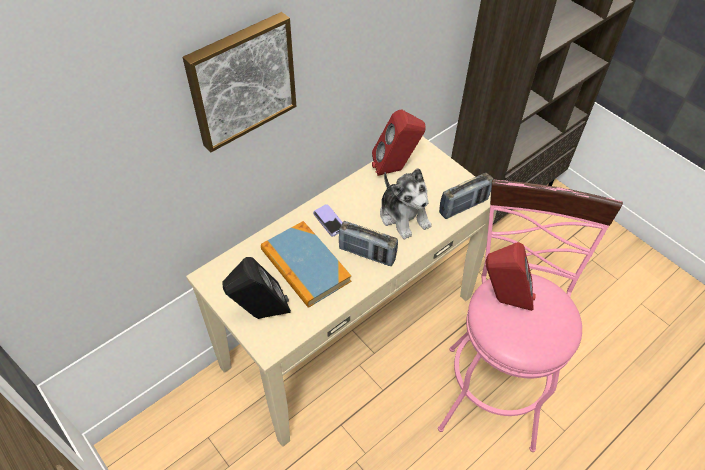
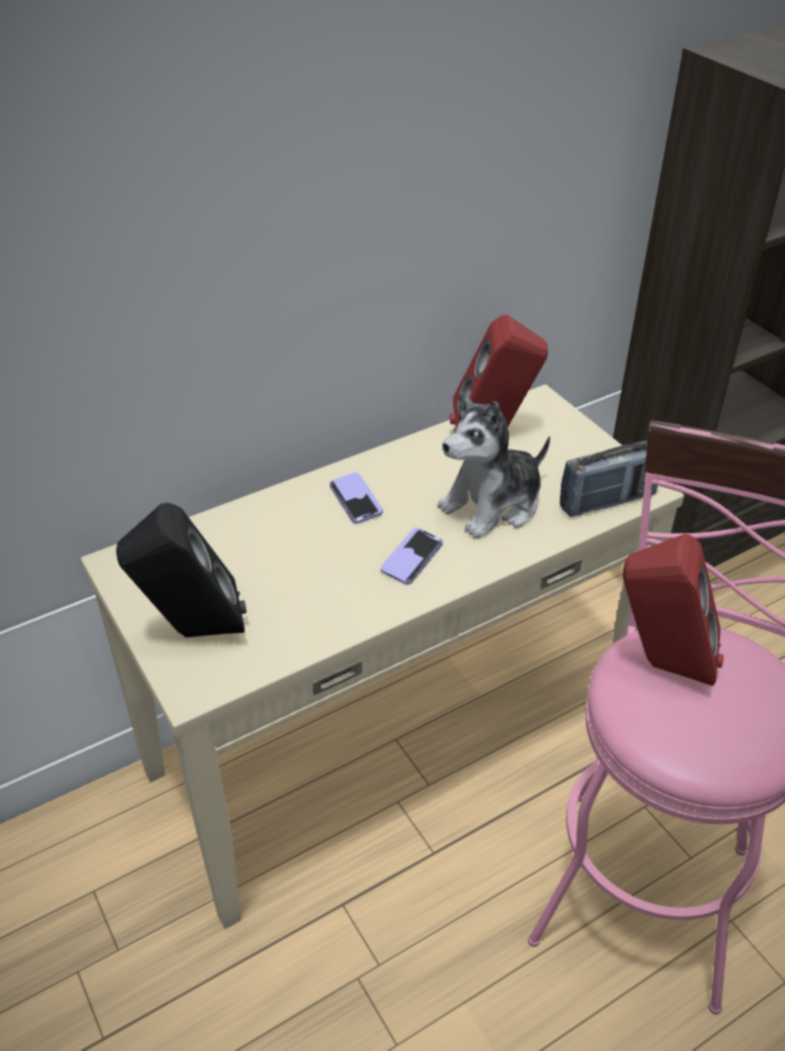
camera: 10 degrees right, 10 degrees down
picture [182,12,297,153] -> none
book [261,221,351,308] -> none
radio [339,221,398,266] -> phone [381,528,443,585]
plush toy [380,168,432,239] -> plush toy turned 75 degrees clockwise [437,392,550,539]

